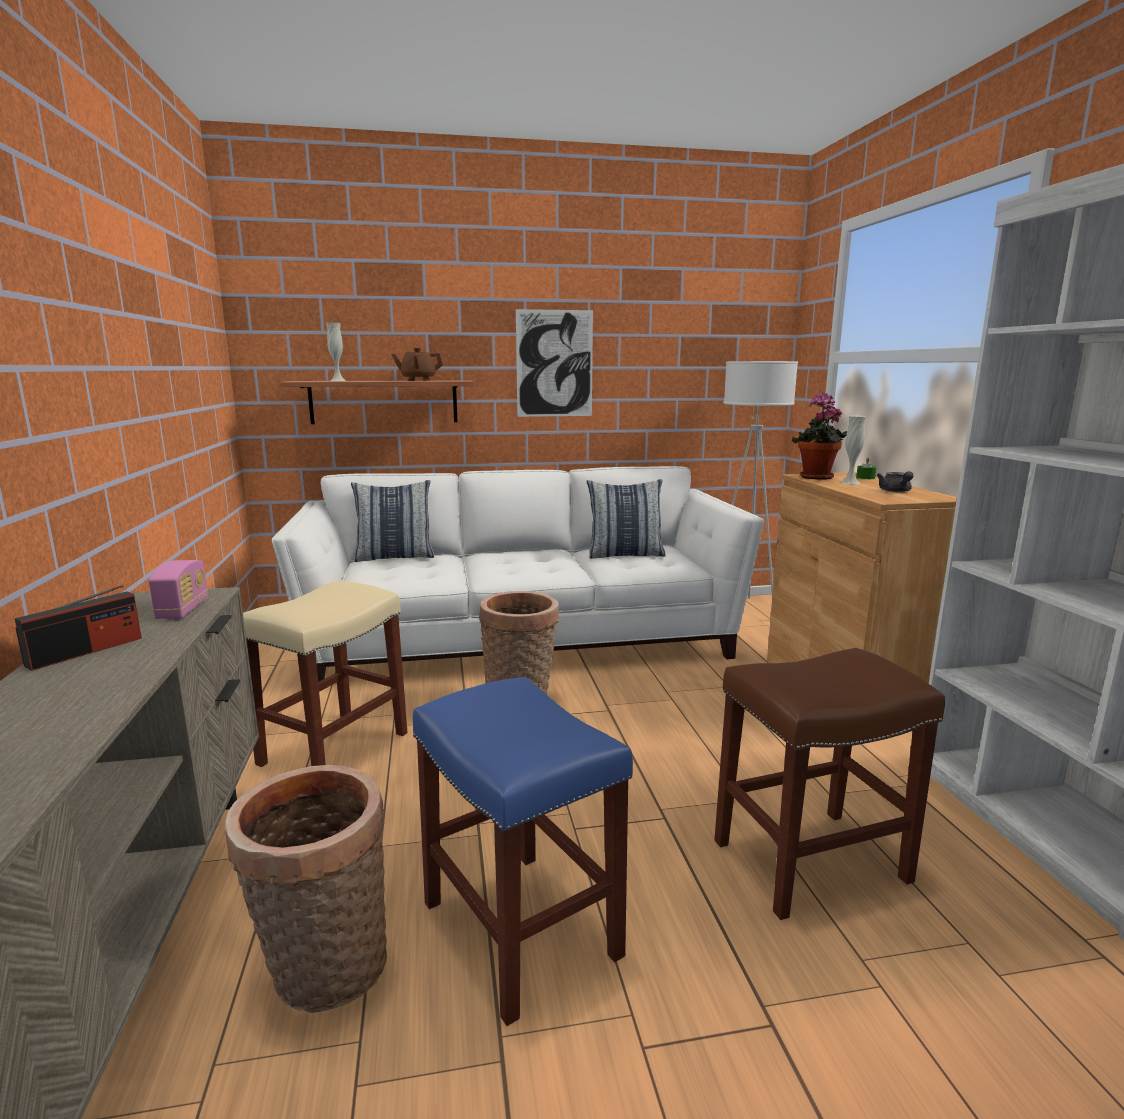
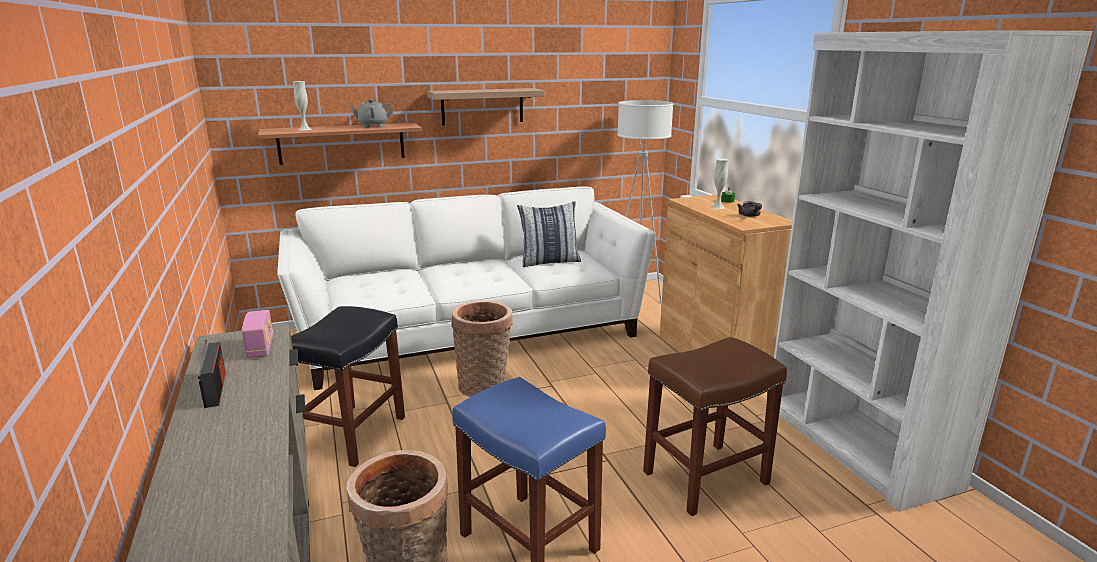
camera: 10 degrees left, 5 degrees up
radio [15,585,142,671] -> radio turned 45 degrees counterclockwise [198,339,226,408]
beige stool [243,581,408,767] -> black stool [291,306,405,467]
pillow [351,480,434,562] -> none
brown teapot [391,348,443,381] -> grey teapot [349,99,393,128]
picture [516,309,593,417] -> shelf [428,88,544,125]
potted plant [792,393,847,480] -> none

